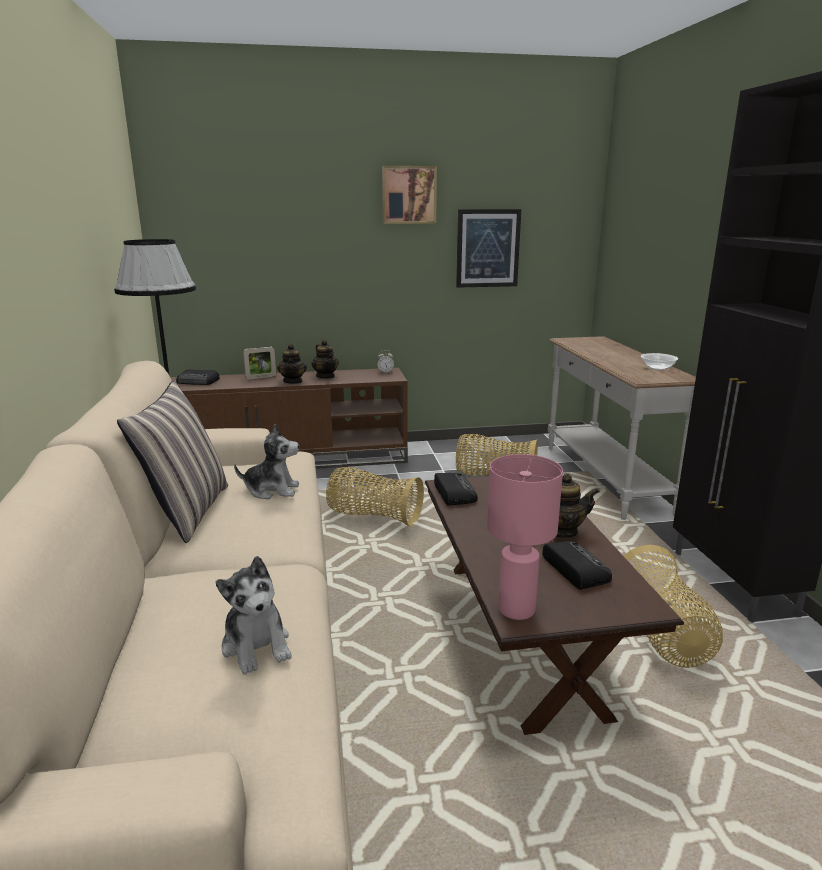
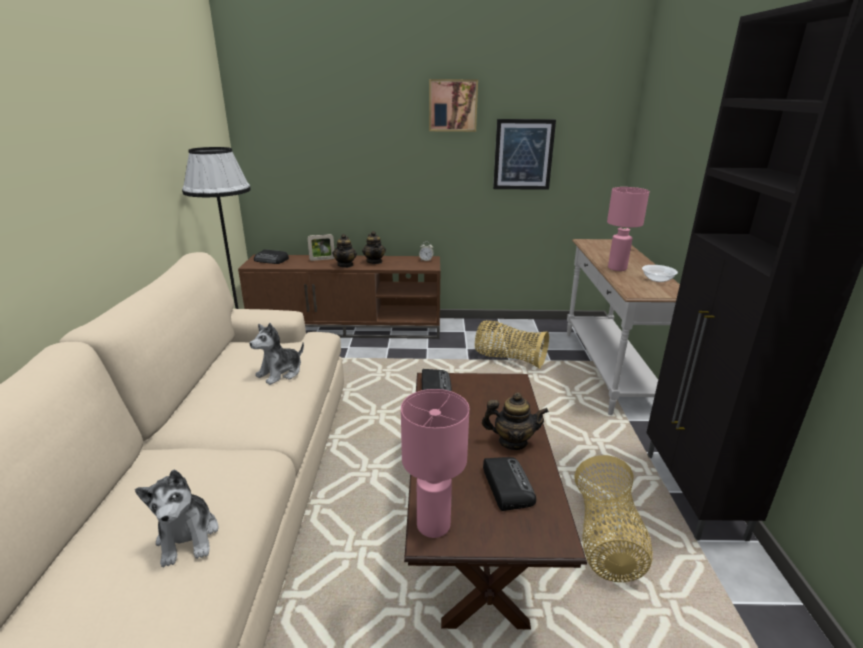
camera: 10 degrees right, 5 degrees up
pillow [117,381,228,543] -> none
plush toy [234,424,299,499] -> plush toy turned 120 degrees clockwise [250,323,304,385]
basket [326,467,424,527] -> none
none -> pink table lamp [607,187,650,271]

